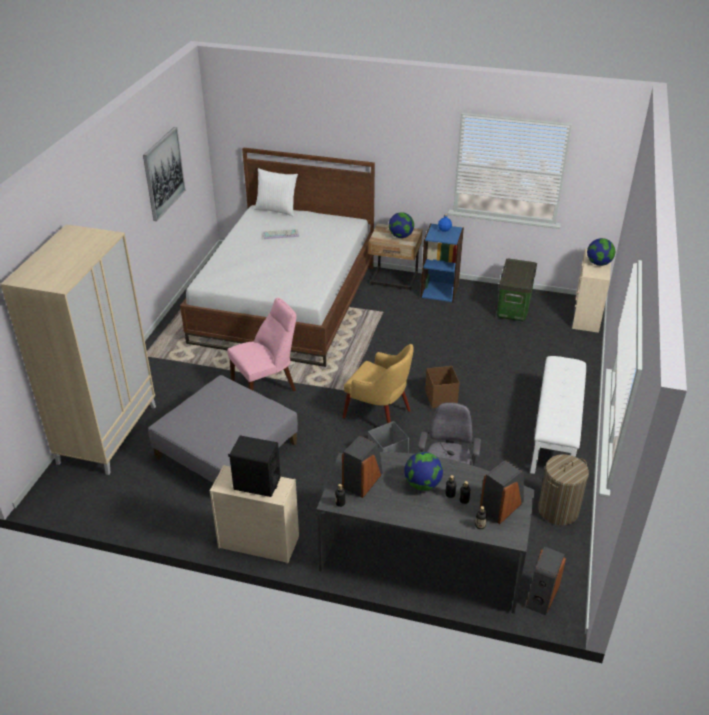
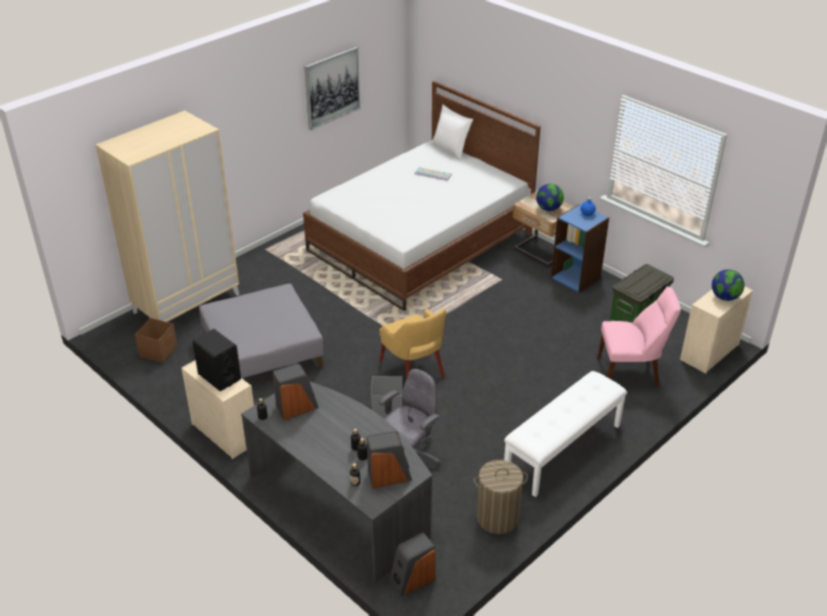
camera: 30 degrees right, 0 degrees up
pink chair [228,298,297,391] -> pink chair moved to [597,286,681,387]
globe [404,452,443,491] -> none
brown storage box [425,366,460,408] -> brown storage box moved to [135,318,178,363]

